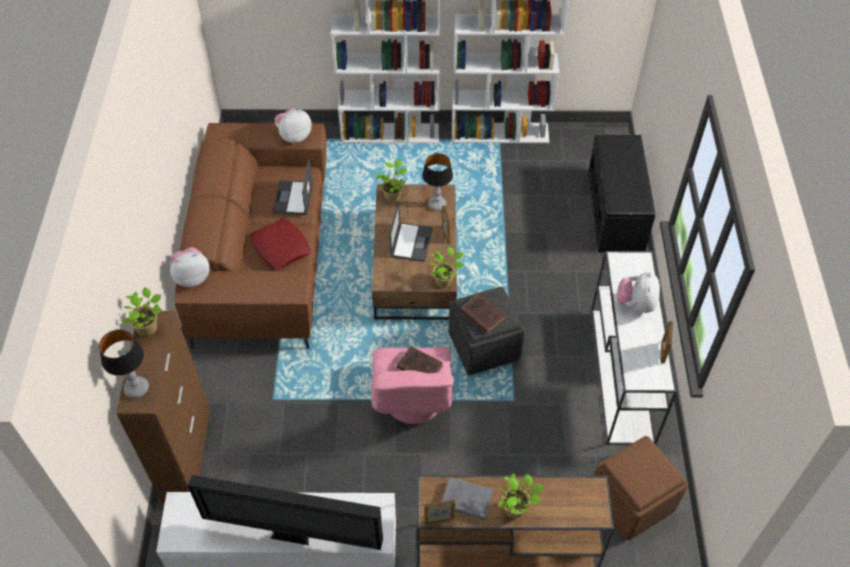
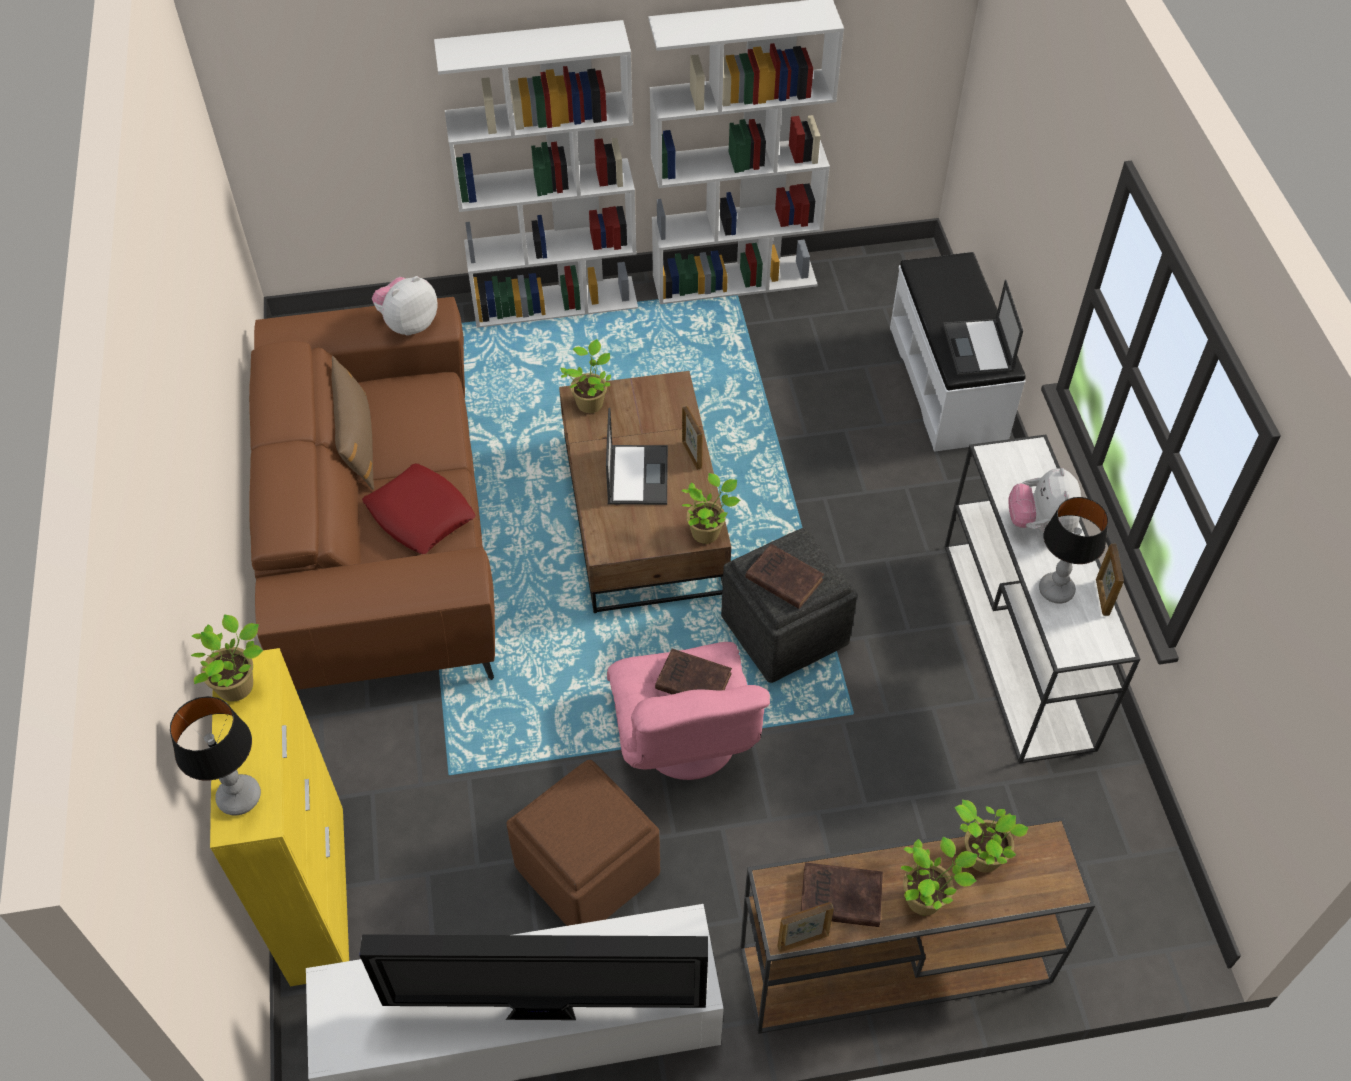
camera: 10 degrees left, 0 degrees up
brown cabinet [116,311,210,503] -> yellow cabinet [210,648,349,987]
plush toy [170,247,210,287] -> none
laptop [273,159,313,215] -> laptop moved to [943,279,1023,376]
table lamp [422,153,453,211] -> table lamp moved to [1039,497,1108,604]
grey book [442,477,493,520] -> brown book [801,862,883,927]
black bench [588,135,655,253] -> white bench [890,252,1026,452]
brown ottoman [594,436,688,540] -> brown ottoman moved to [506,760,660,926]
none -> brown pillow [331,356,374,490]
none -> potted plant [955,800,1029,873]

